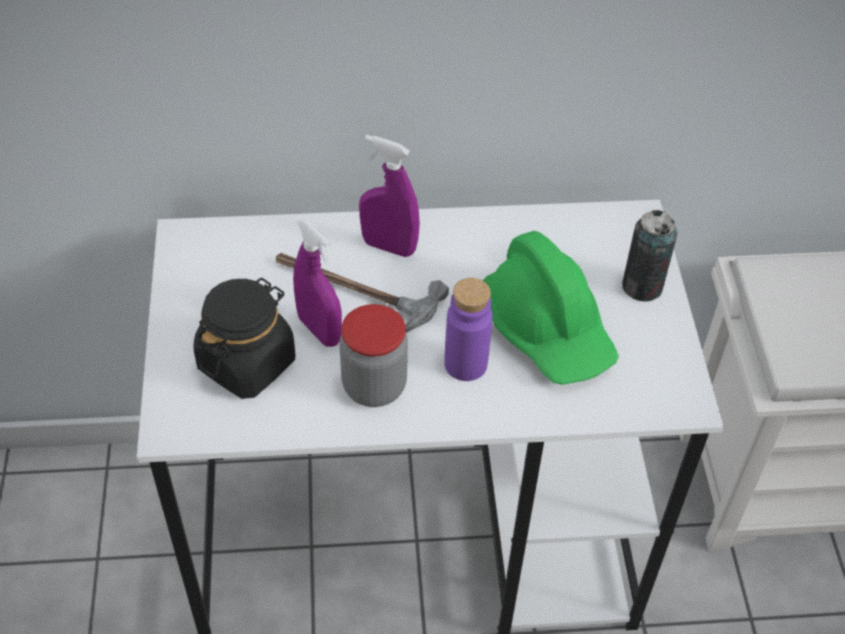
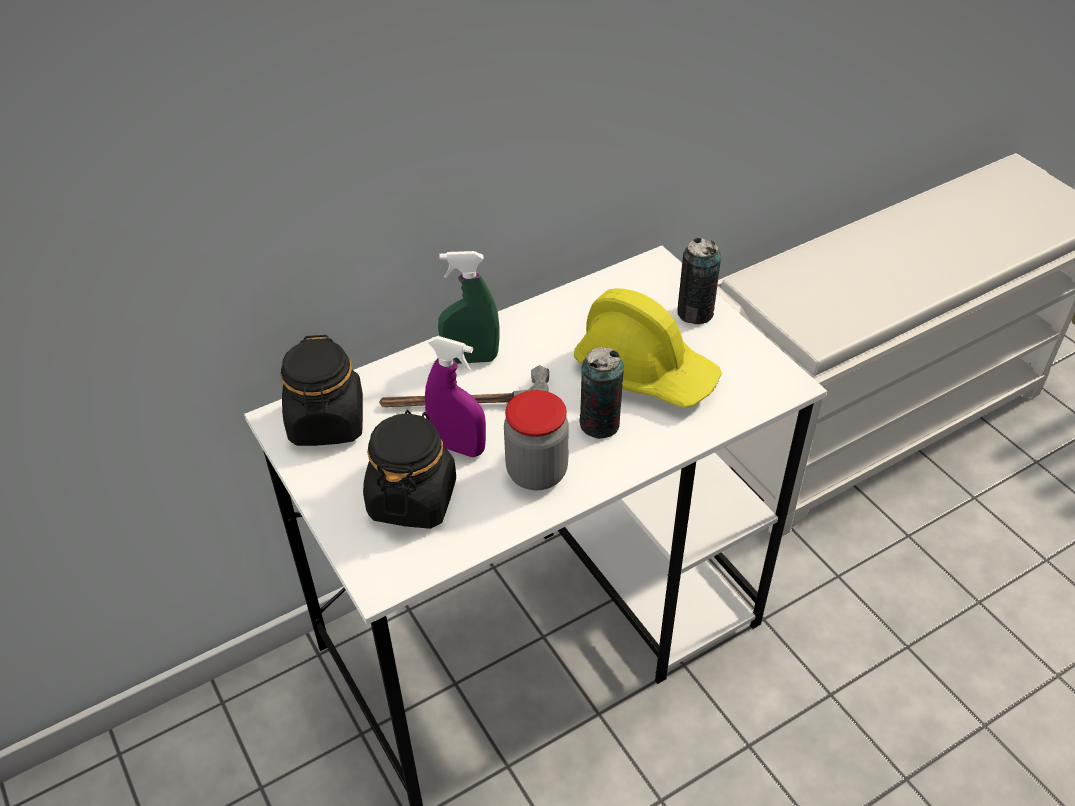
camera: 25 degrees left, 5 degrees down
purple spray bottle [359,135,420,257] -> green spray bottle [438,251,500,364]
purple bottle [444,278,493,381] -> can [579,347,624,439]
green hard hat [483,231,619,385] -> yellow hard hat [574,288,722,408]
none -> black jar [280,335,363,446]

